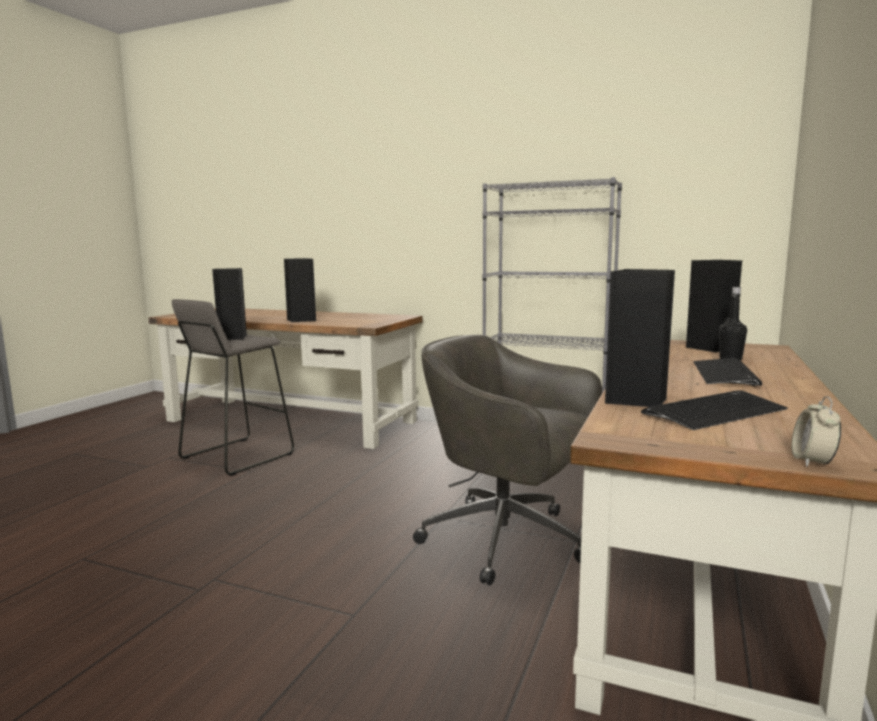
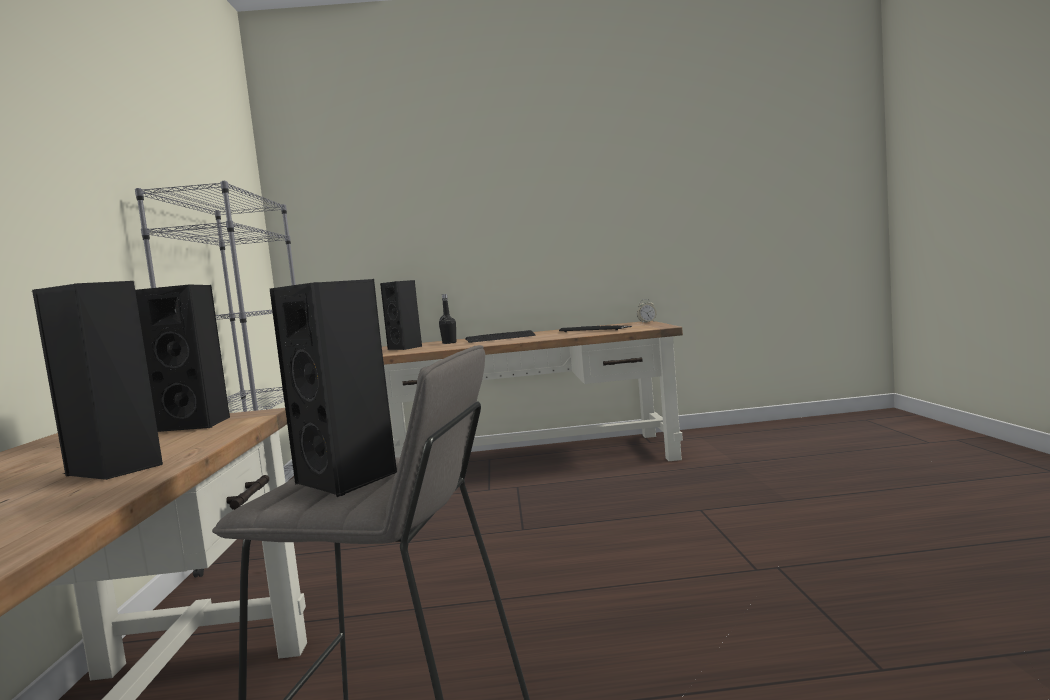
camera: 115 degrees left, 5 degrees down
grey office chair [413,335,602,585] -> none
black speaker [605,269,675,407] -> black speaker moved to [135,284,230,432]

